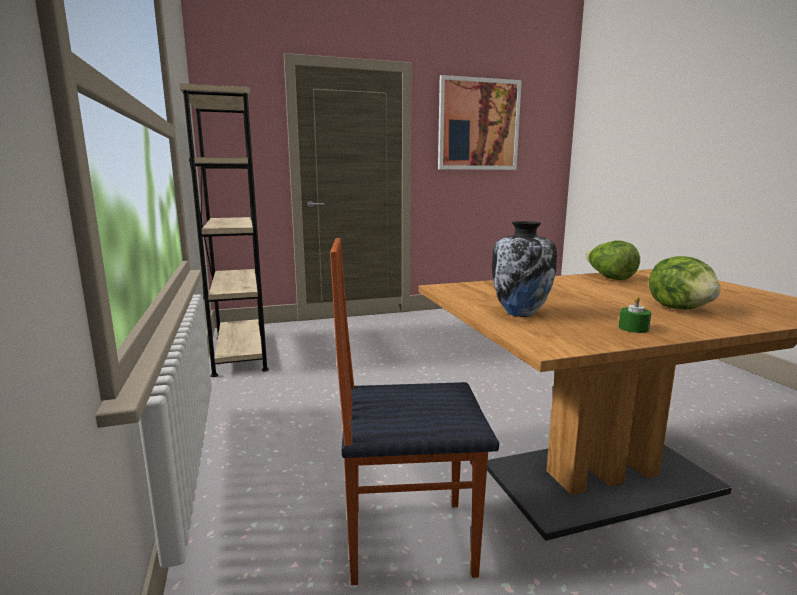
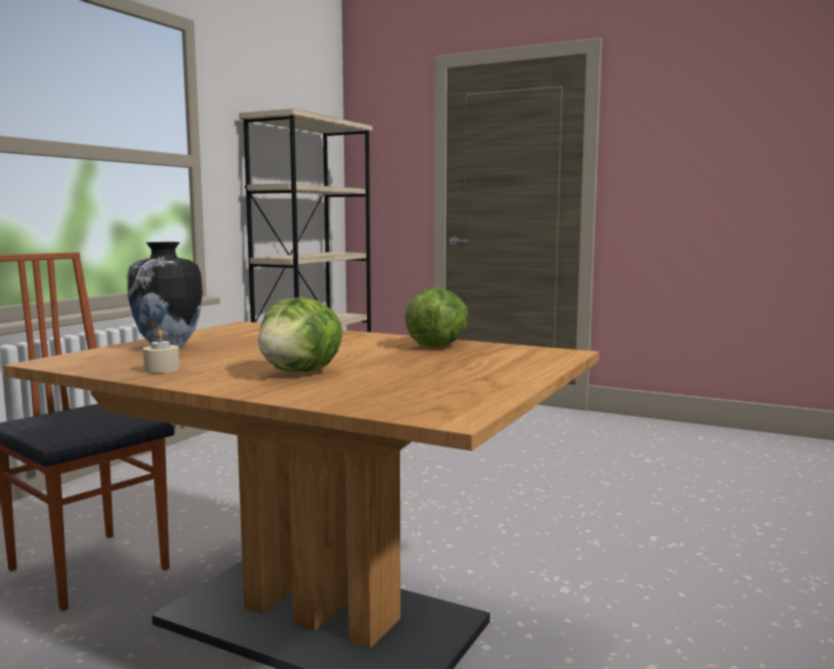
camera: 45 degrees right, 5 degrees down
picture [438,75,522,170] -> none
green candle [619,296,651,333] -> beige candle [143,329,180,373]

